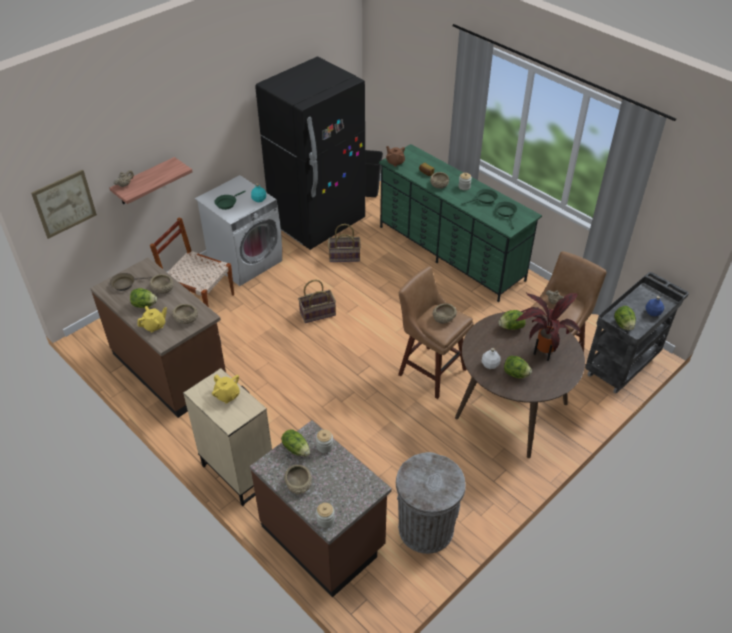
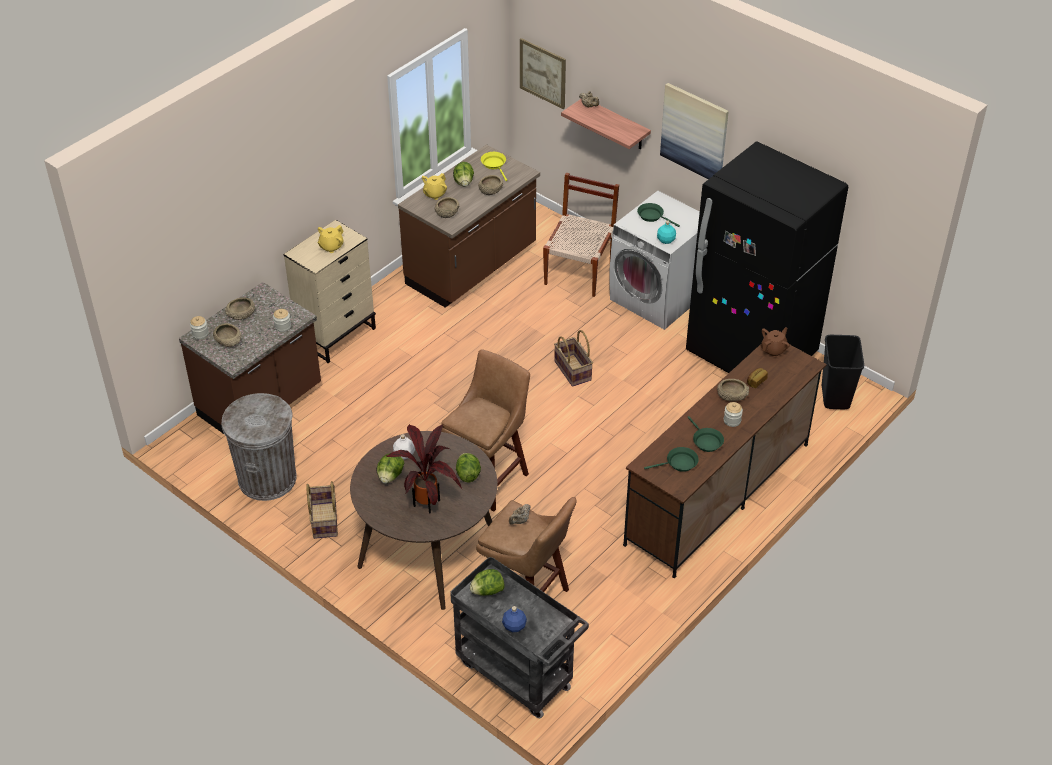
camera: 85 degrees right, 0 degrees up
brown frying pan [110,273,154,291] -> yellow frying pan [481,152,507,181]
yellow teapot [137,306,167,333] -> yellow teapot turned 75 degrees clockwise [422,173,447,200]
lettuce [281,429,310,457] -> none
basket [328,224,361,262] -> basket moved to [306,481,338,539]
green dresser [379,144,542,302] -> brown dresser [623,344,827,579]
beige bowl [433,303,457,324] -> beige bowl moved to [213,323,241,347]
none -> picture [660,83,729,179]

